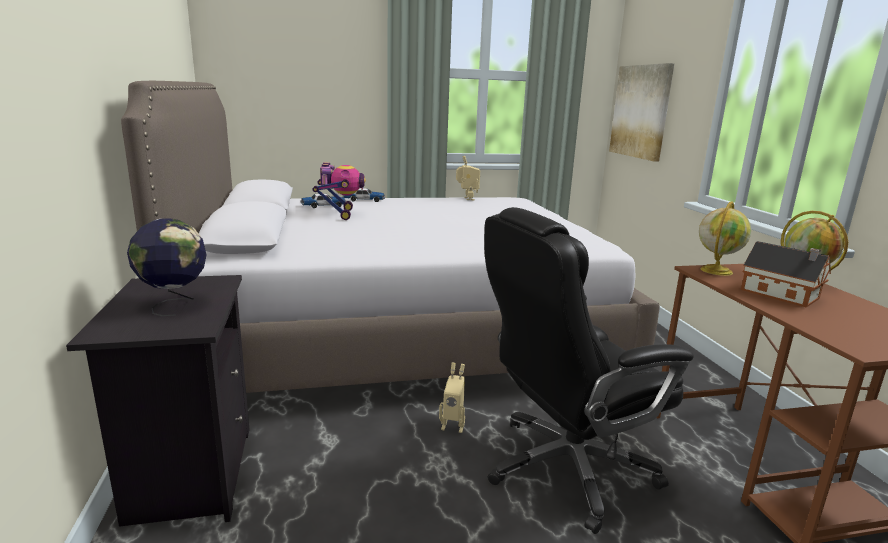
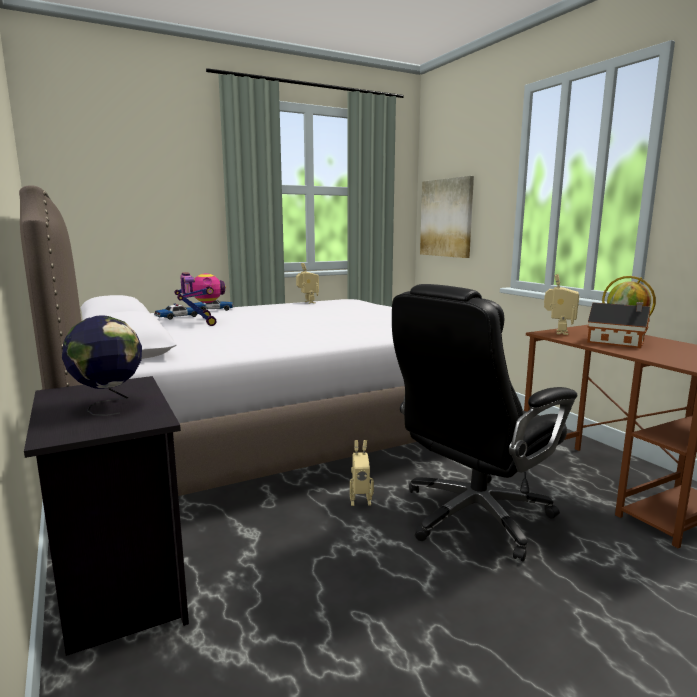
camera: 15 degrees left, 5 degrees down
globe [699,201,751,276] -> toy robot [544,274,579,335]

